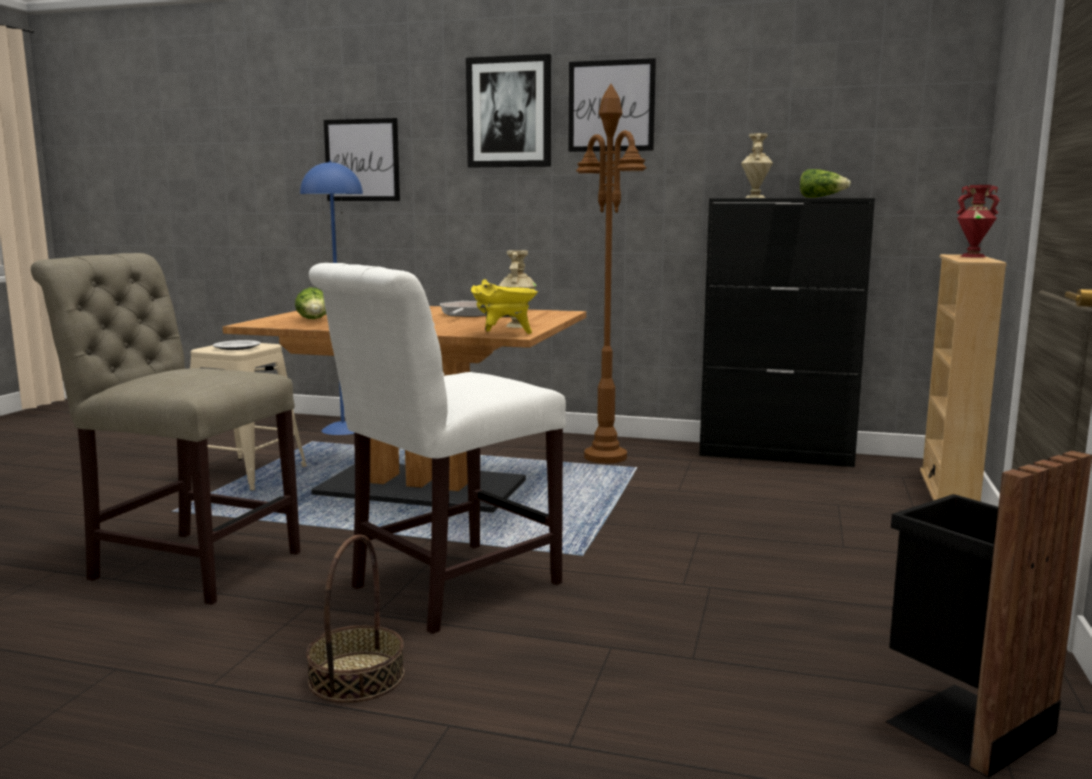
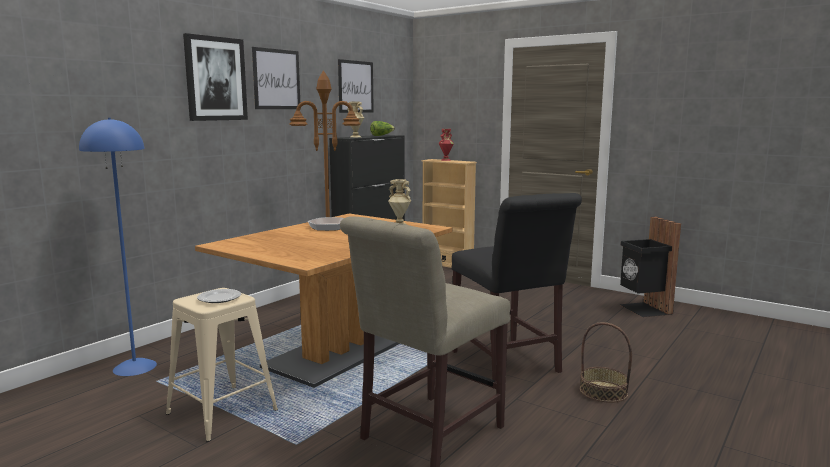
camera: 70 degrees left, 0 degrees up
lettuce [295,288,326,319] -> none
white chair [309,263,566,634] -> black chair [452,193,582,381]
picture [324,118,400,201] -> picture moved to [338,59,374,113]
yellow cooking pot [471,279,538,334] -> none

